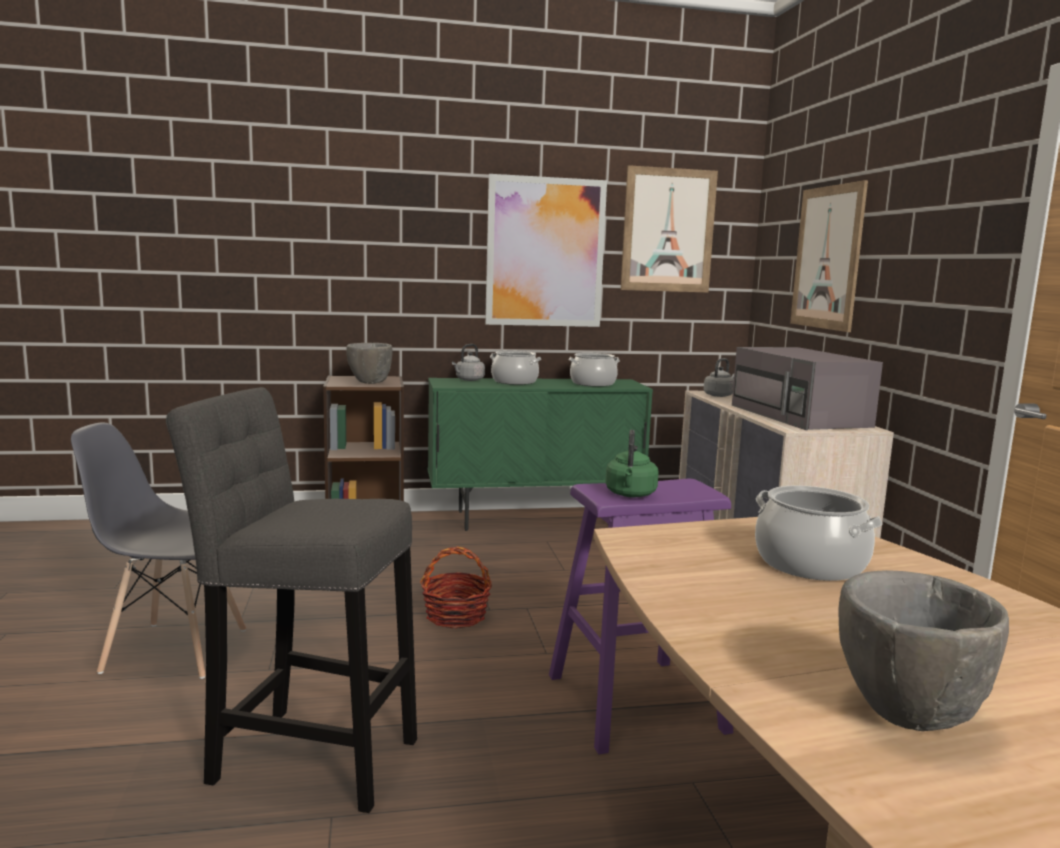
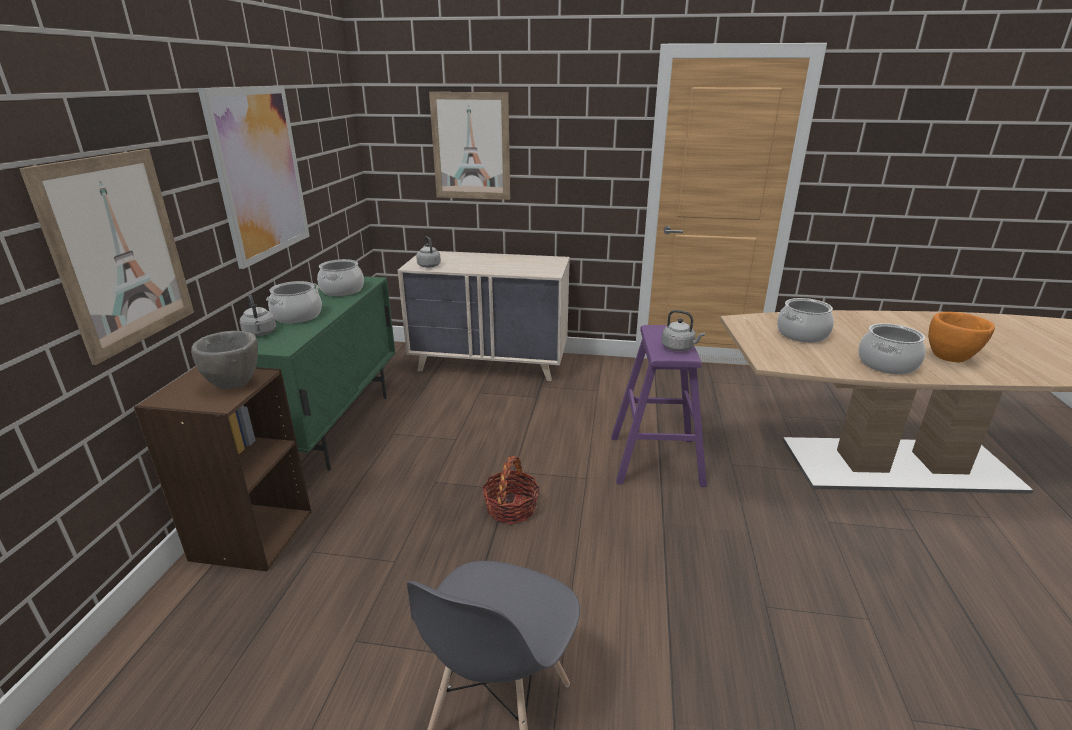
camera: 70 degrees left, 15 degrees up
grey stool [166,387,417,813] -> none
green kettle [605,430,659,497] -> grey kettle [662,310,705,351]
picture [621,165,718,293] -> picture moved to [19,149,194,365]
grey microwave [732,347,883,430] -> none
grey bowl [838,570,1009,731] -> orange bowl [928,312,995,362]
none -> cooking pot [858,323,925,375]

